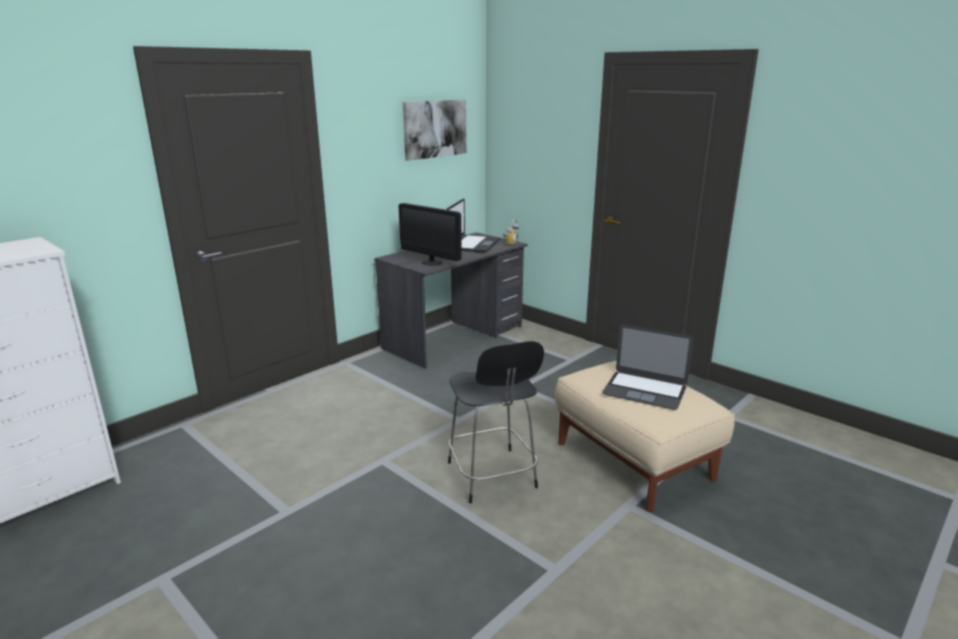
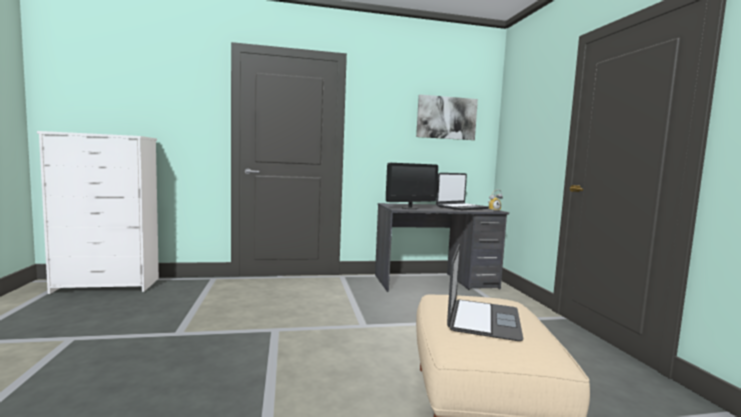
camera: 35 degrees right, 15 degrees down
monitor [399,203,462,266] -> monitor turned 105 degrees counterclockwise [386,163,438,209]
black chair [448,341,544,503] -> none
laptop [602,324,693,410] -> laptop turned 135 degrees counterclockwise [447,244,523,341]

